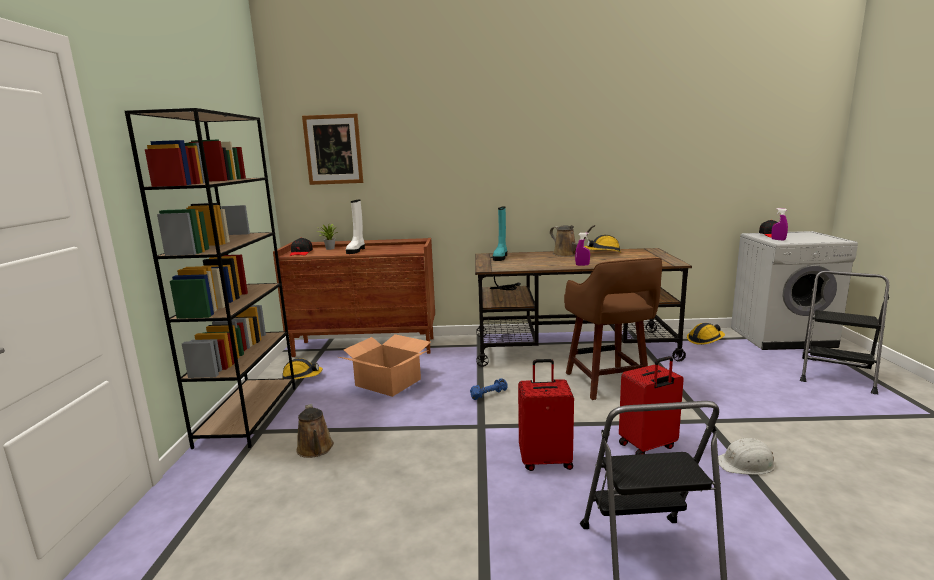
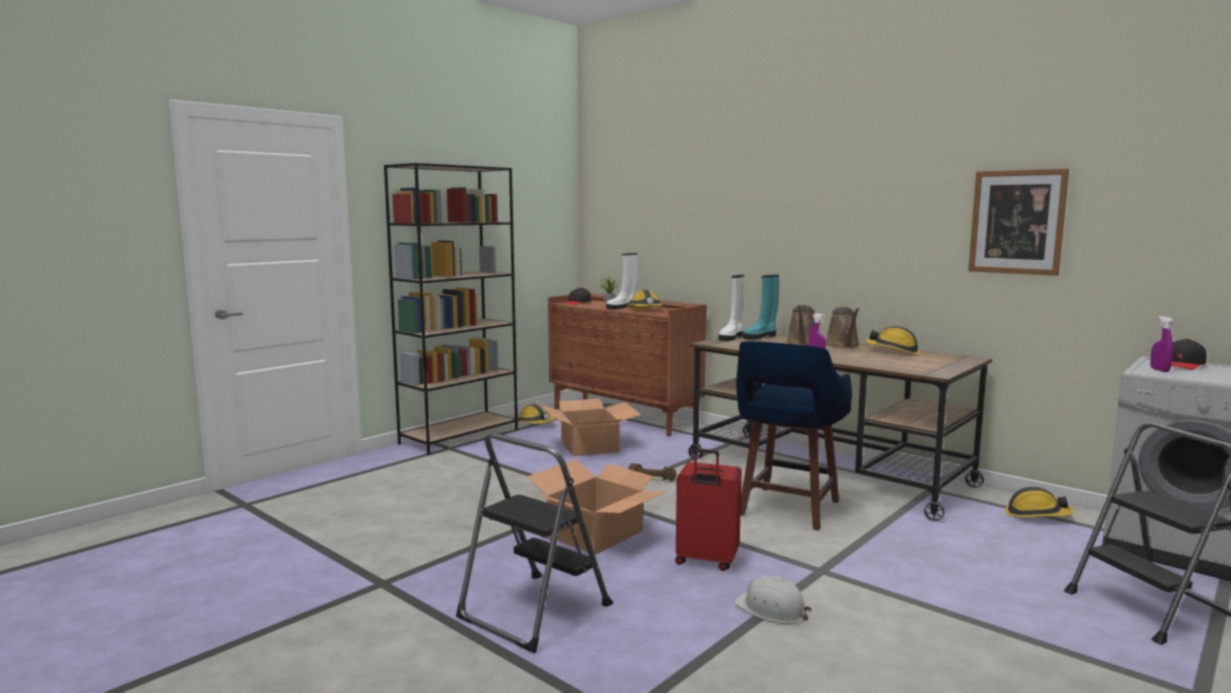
camera: 40 degrees right, 5 degrees down
brown watering can [296,404,334,458] -> brown watering can moved to [786,305,815,345]
picture [302,114,363,185] -> picture moved to [968,168,1069,276]
blue dumbbell [470,378,508,400] -> brown dumbbell [628,463,677,481]
red suitcase [518,359,574,471] -> cardboard box [527,459,667,555]
brown stool [564,258,662,400] -> blue stool [737,341,852,530]
none -> hard hat [627,290,663,308]
none -> white boot [719,275,744,341]

